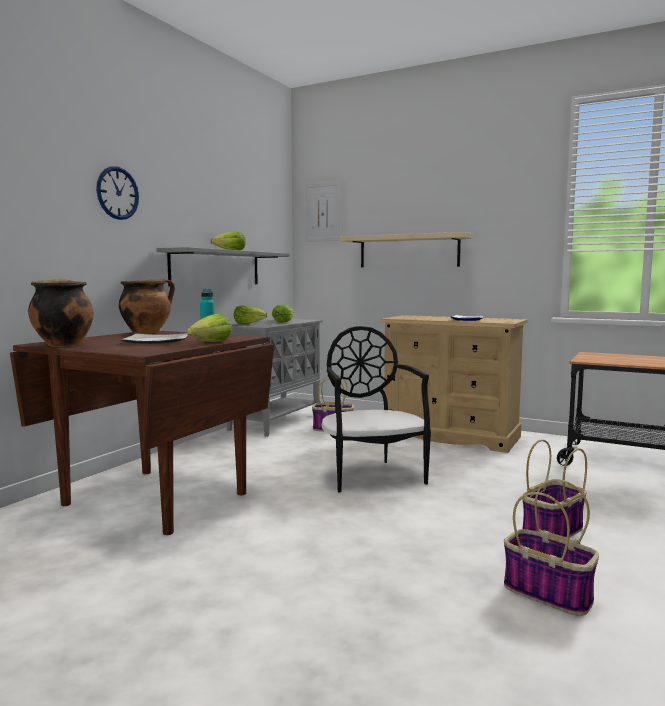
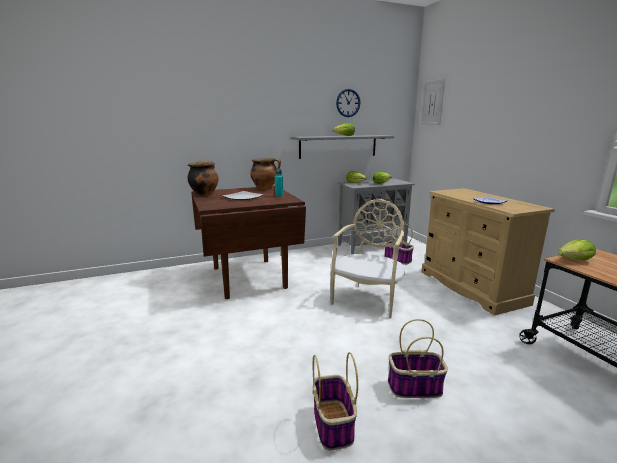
camera: 40 degrees right, 10 degrees up
wall clock [96,166,139,220] -> wall clock moved to [336,89,360,117]
lettuce [187,313,232,342] -> lettuce moved to [558,239,596,260]
black chair [321,326,431,492] -> beige chair [331,199,405,319]
beige shelf [340,232,473,267] -> none

